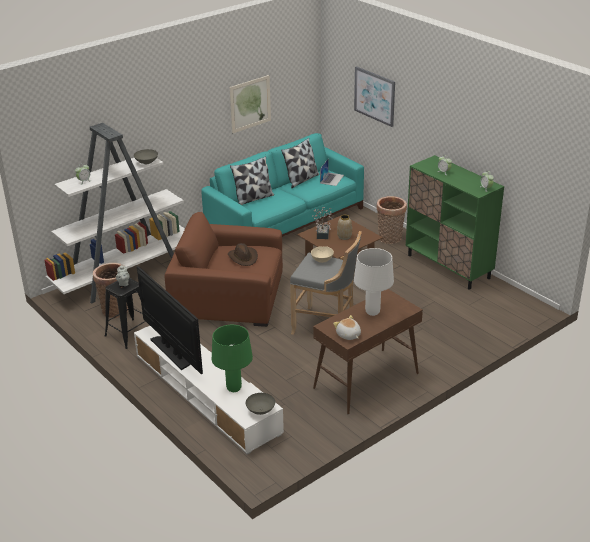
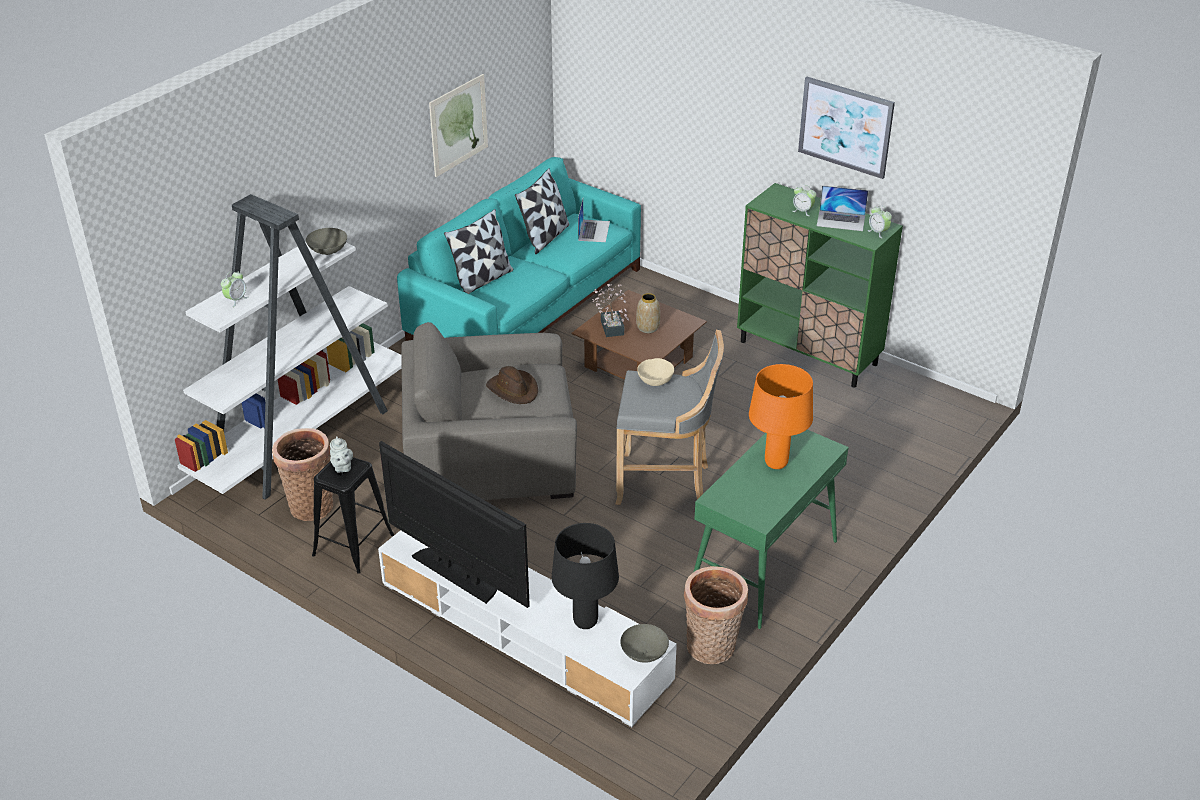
camera: 15 degrees left, 5 degrees up
brown armchair [165,212,283,327] -> grey armchair [401,322,577,500]
green table lamp [212,325,253,392] -> black table lamp [552,523,619,629]
brown console table [313,289,423,415] -> green console table [694,430,849,629]
plush toy [333,315,361,340] -> none
picture [354,66,395,127] -> picture moved to [798,77,895,179]
white table lamp [354,248,394,316] -> orange table lamp [749,364,813,469]
basket [376,196,407,244] -> basket moved to [684,566,748,664]
none -> laptop [817,185,868,231]

